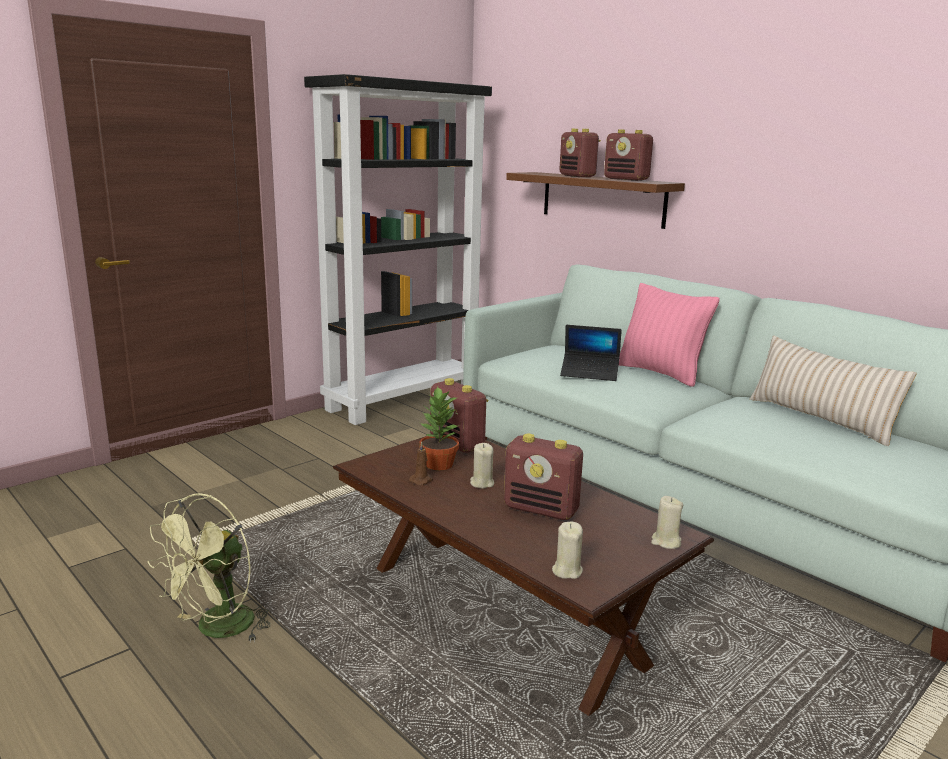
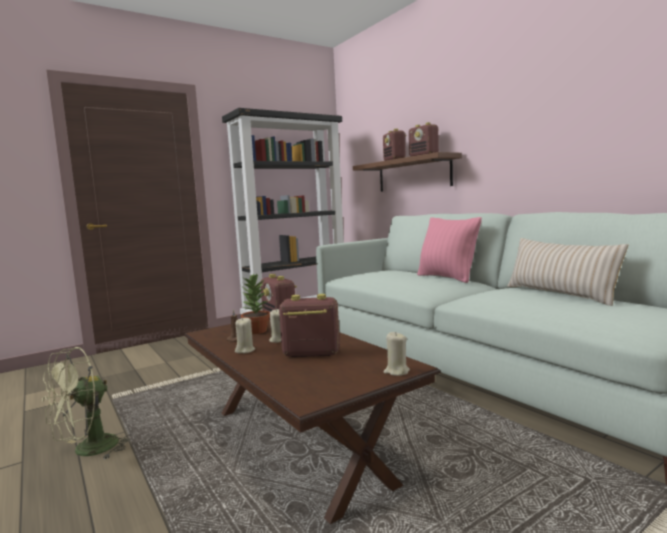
camera: 10 degrees right, 10 degrees down
radio [504,434,583,520] -> radio turned 150 degrees clockwise [279,294,340,357]
beige candle [552,522,583,579] -> beige candle moved to [235,317,255,353]
laptop [560,325,622,381] -> none

